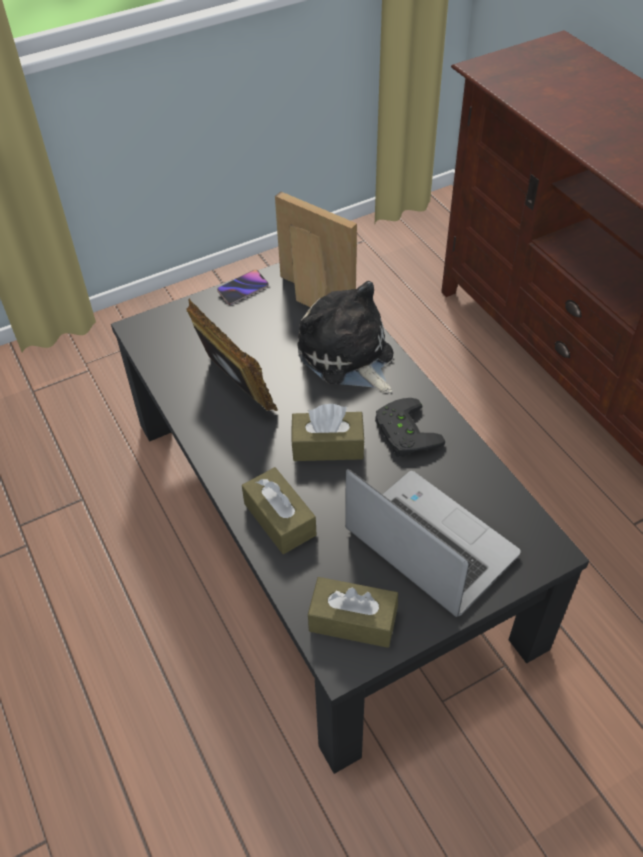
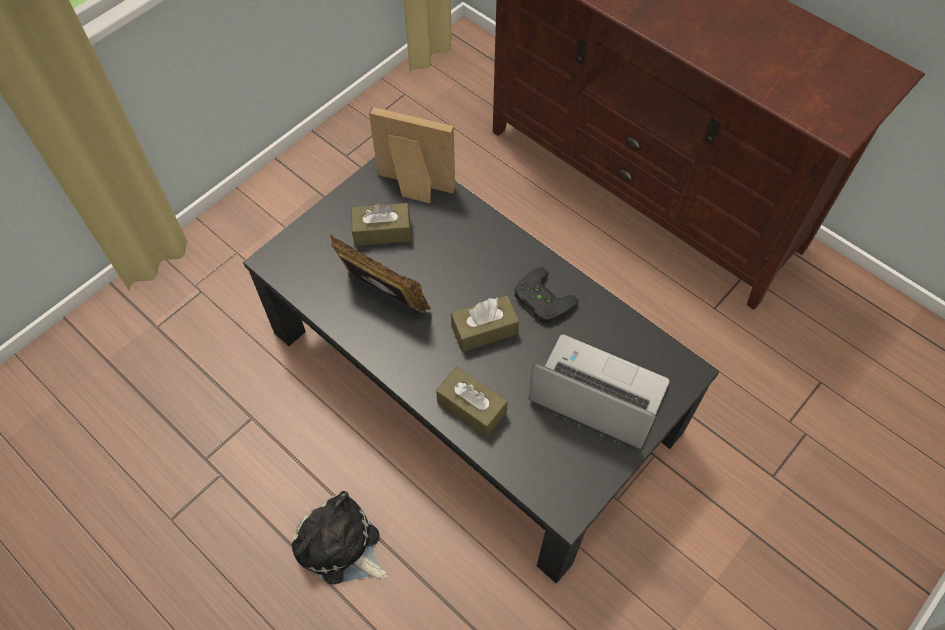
camera: 20 degrees left, 10 degrees up
phone [217,270,269,305] -> none
plush toy [297,281,393,393] -> plush toy moved to [291,491,388,585]
brown tissue box [308,577,398,648] -> brown tissue box moved to [351,203,411,246]

